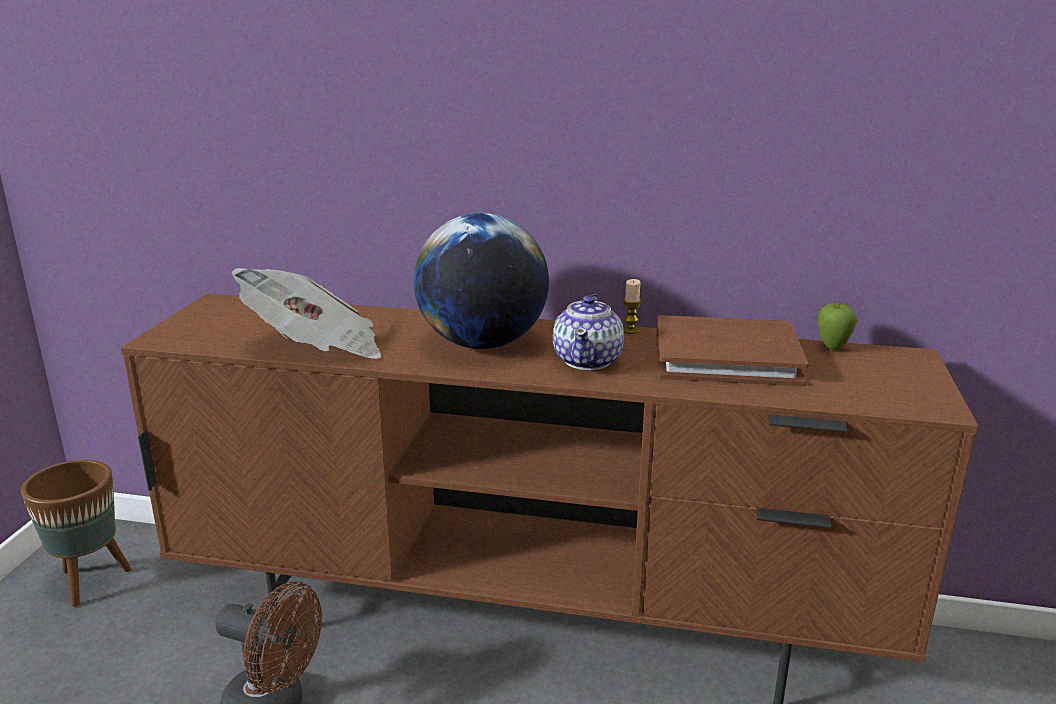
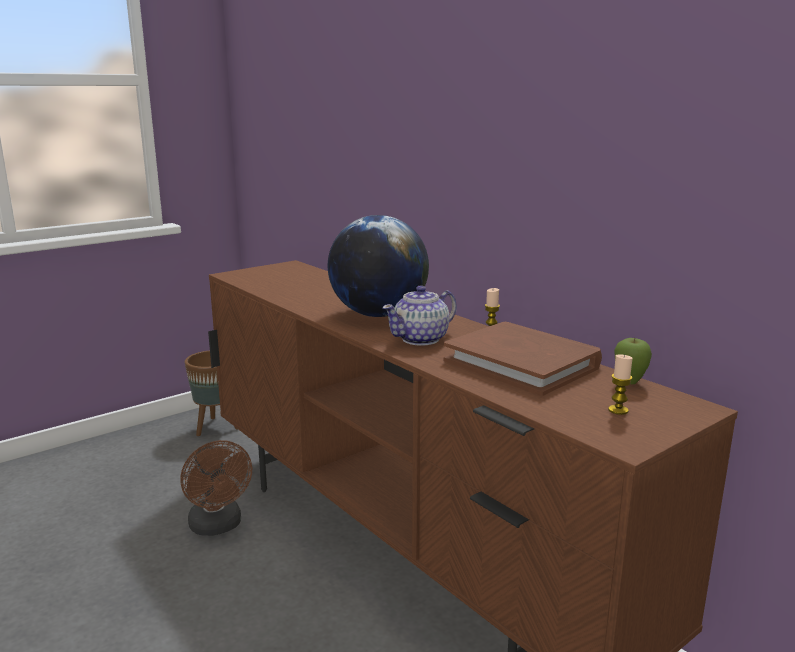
camera: 40 degrees right, 5 degrees down
newspaper [232,268,381,359] -> none
none -> candle [608,354,633,415]

